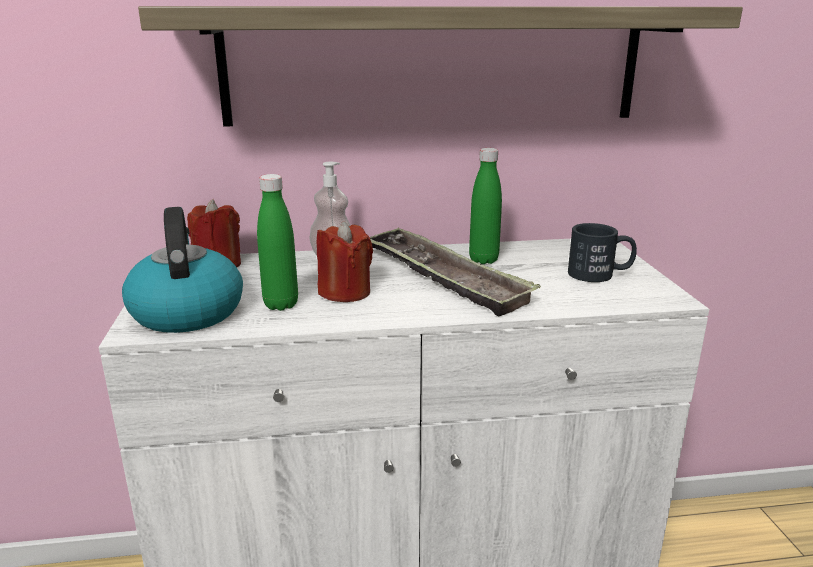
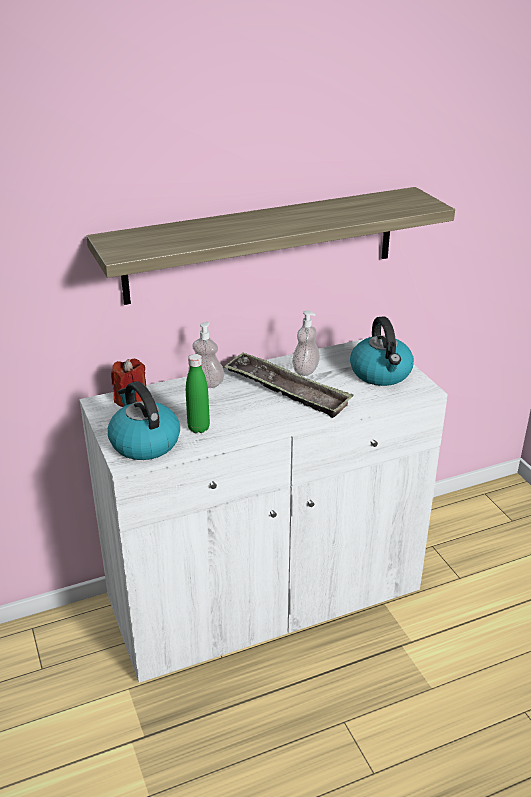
camera: 15 degrees left, 10 degrees up
red candle [317,221,373,302] -> none
green bottle [469,148,502,264] -> soap dispenser [292,310,320,376]
black mug [568,223,637,282] -> kettle [350,316,414,386]

